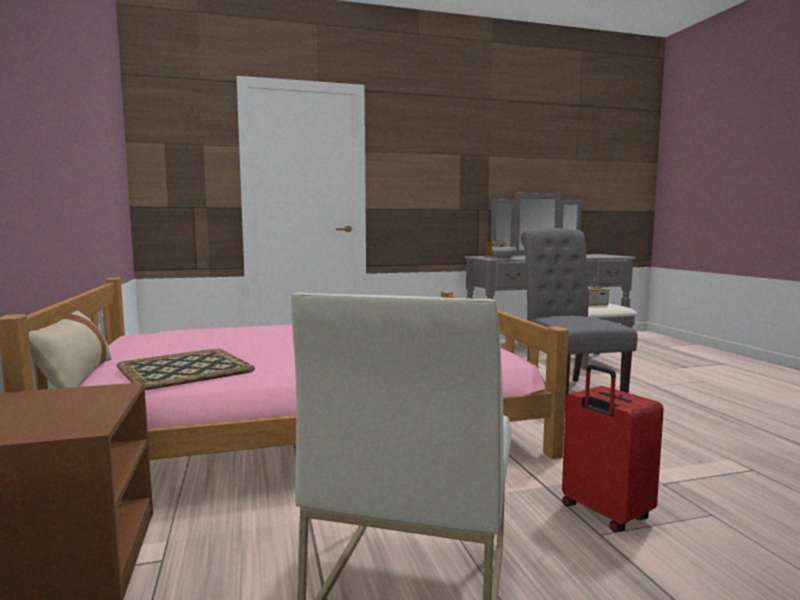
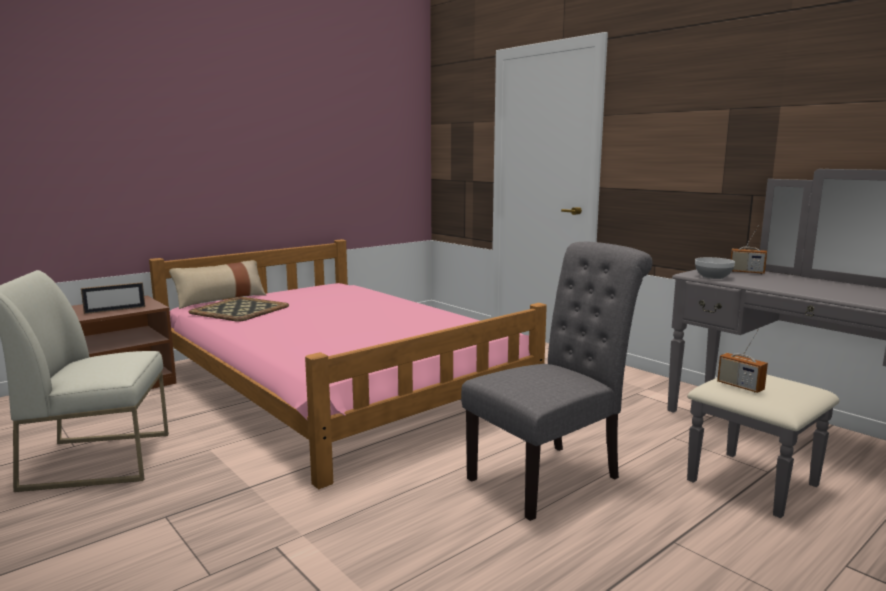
camera: 65 degrees right, 5 degrees up
red suitcase [562,364,664,532] -> none
none -> picture frame [81,282,145,314]

